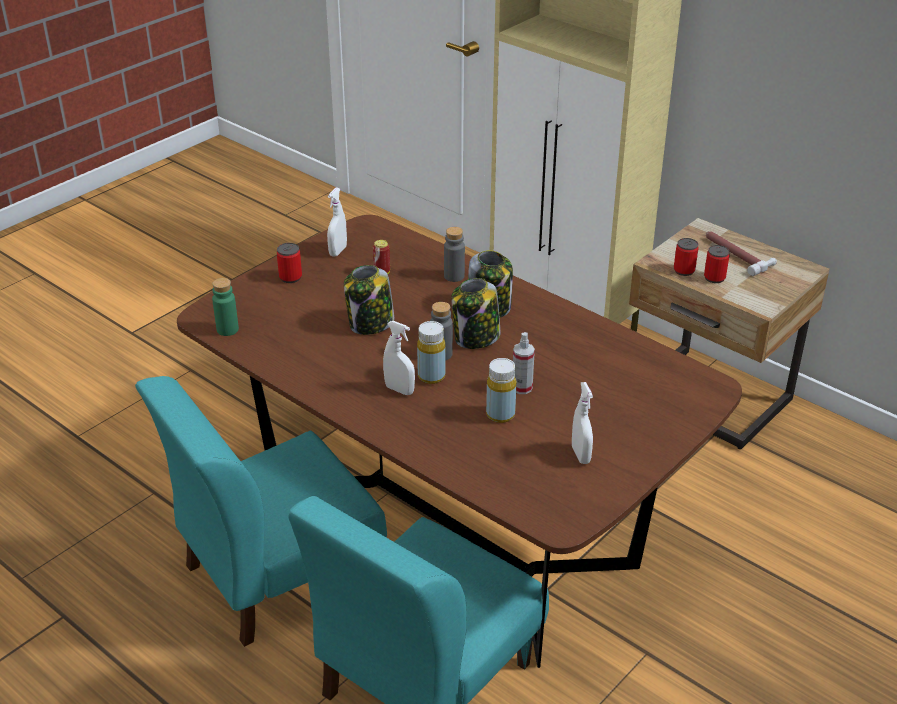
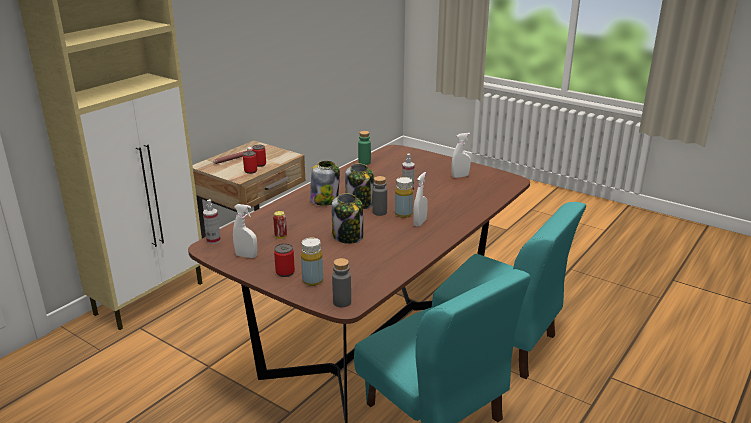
camera: 95 degrees left, 10 degrees down
green bottle [212,278,239,336] -> green bottle moved to [358,131,371,165]
grey bottle [444,227,465,282] -> grey bottle moved to [332,258,351,307]
yellow bottle [486,358,517,423] -> yellow bottle moved to [301,238,323,286]
none -> spray bottle [203,199,221,244]

